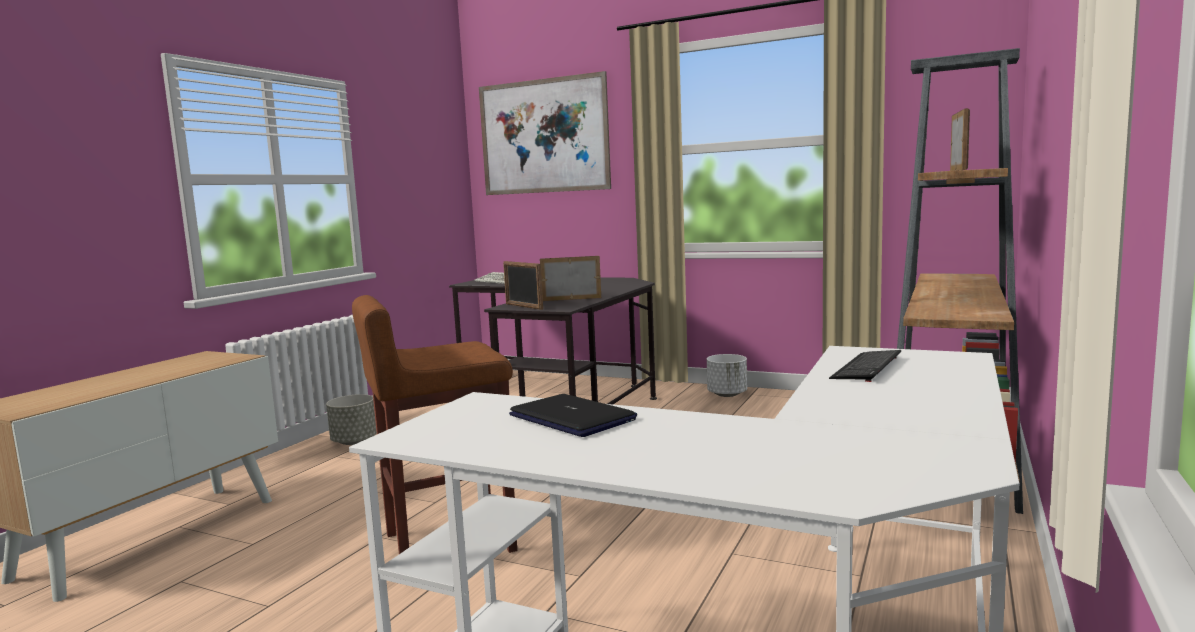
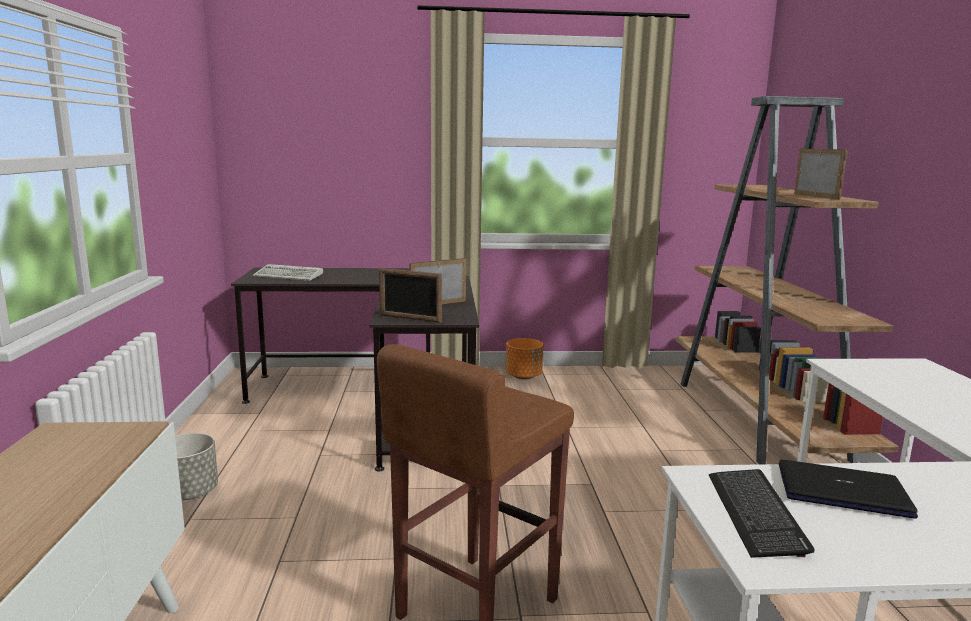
camera: 30 degrees left, 5 degrees up
picture [479,71,611,195] -> none
white planter [707,354,747,397] -> orange planter [506,338,543,379]
keyboard [829,350,901,382] -> keyboard moved to [709,469,814,558]

